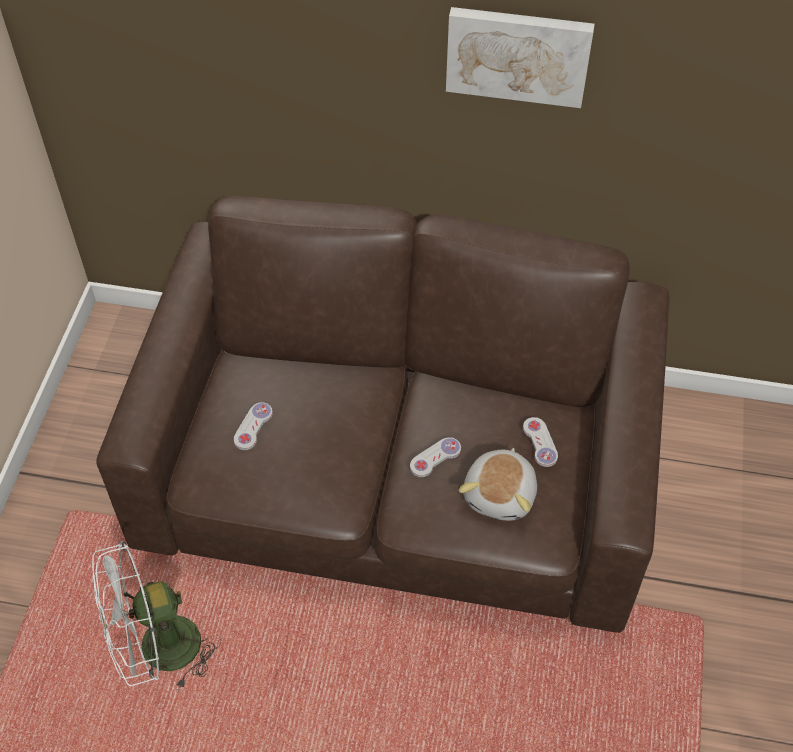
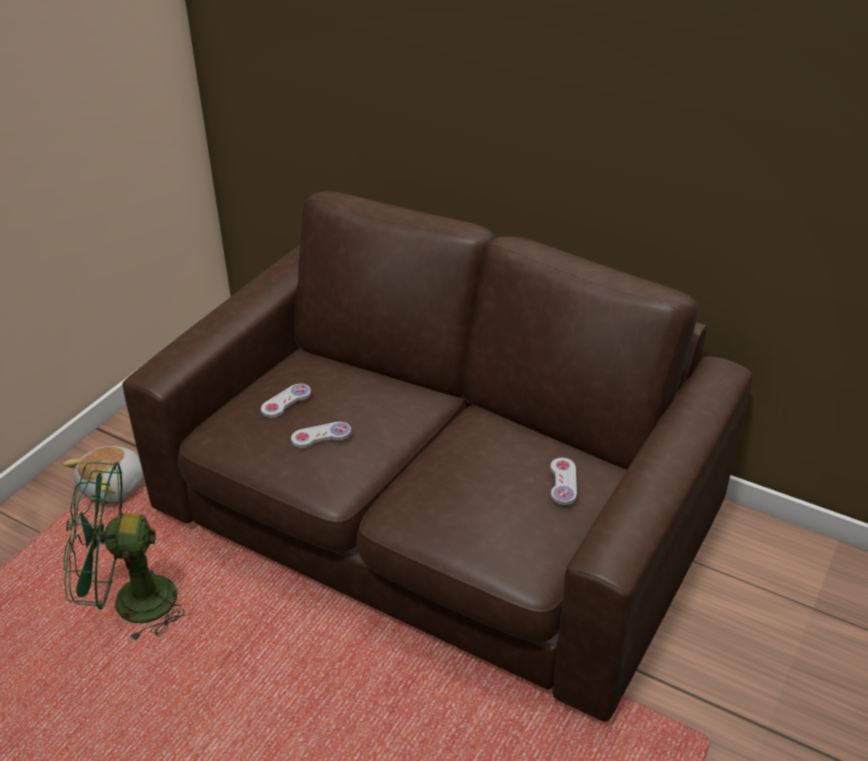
camera: 20 degrees right, 15 degrees down
white fan [92,542,221,691] -> green fan [64,462,194,643]
white game controller [410,437,461,477] -> white game controller moved to [291,422,351,448]
picture [446,7,595,108] -> none
plush toy [459,448,537,521] -> plush toy moved to [63,446,144,505]

